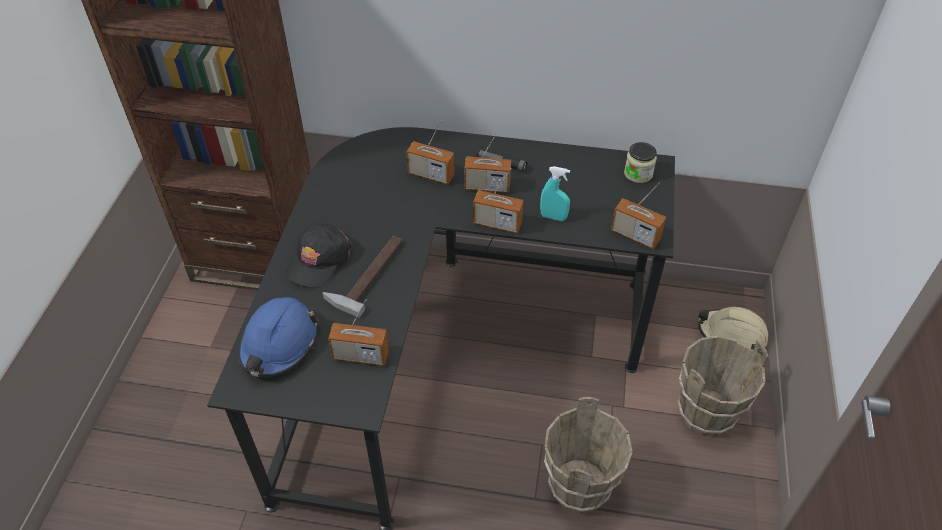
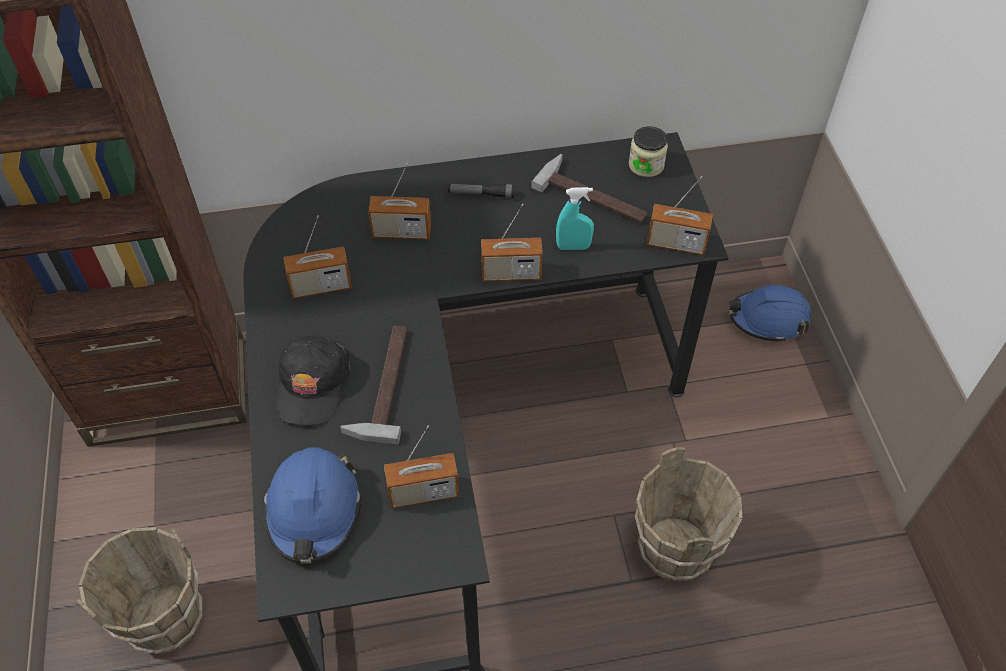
camera: 20 degrees left, 5 degrees up
radio [464,130,511,193] -> radio moved to [283,216,352,299]
brown bucket [678,335,769,436] -> brown bucket moved to [77,527,202,654]
beige hard hat [698,307,768,352] -> blue hard hat [729,285,811,343]
none -> hammer [531,154,647,223]

